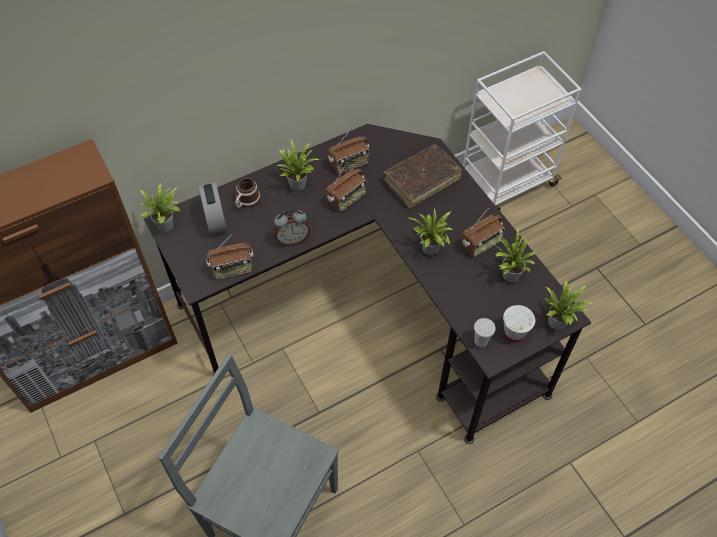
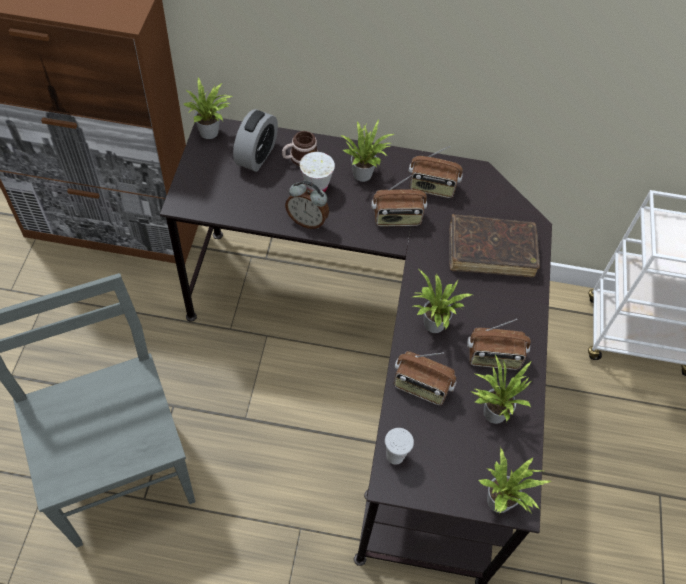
camera: 35 degrees right, 0 degrees up
radio [206,234,254,279] -> radio moved to [394,351,457,405]
white cup [503,305,535,342] -> white cup moved to [300,152,335,192]

